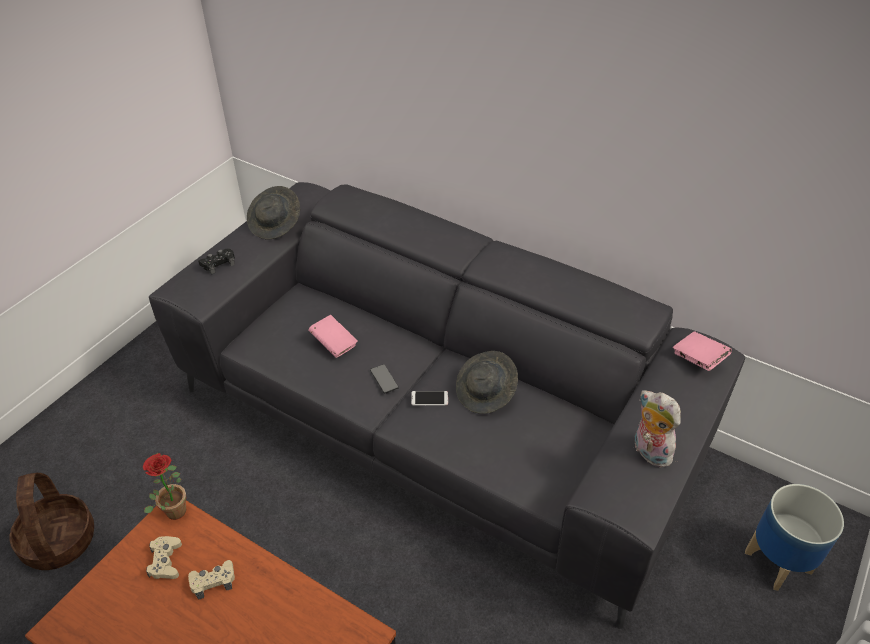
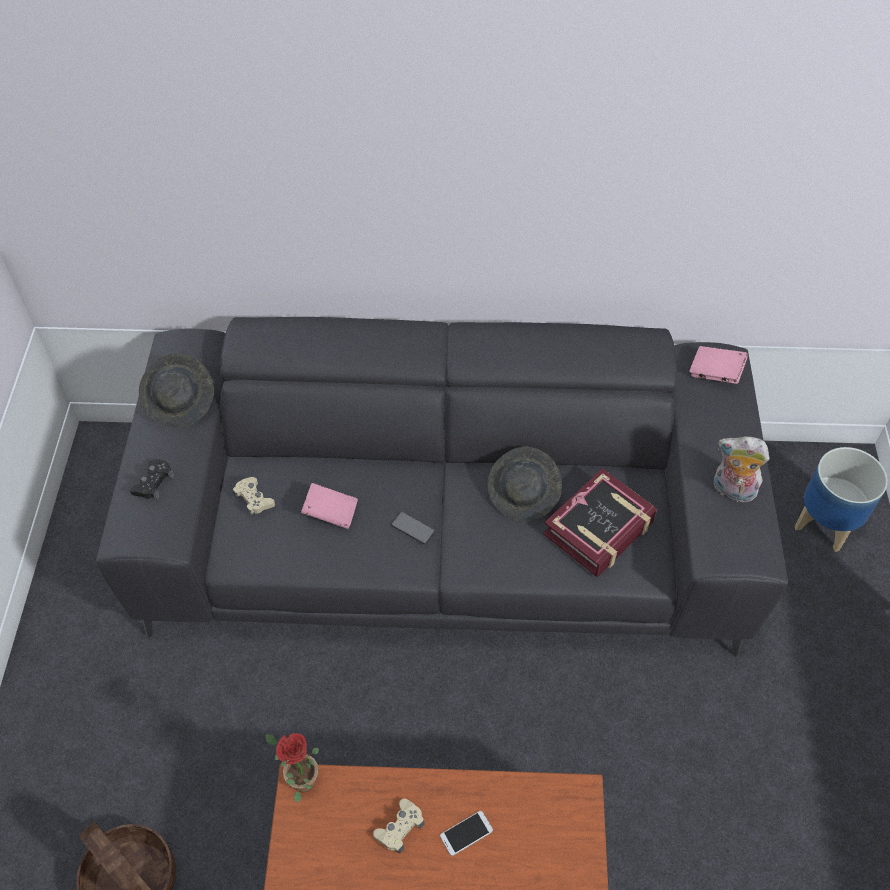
camera: 30 degrees left, 10 degrees up
beige game controller [146,536,182,579] -> beige game controller moved to [233,477,275,516]
phone [411,391,448,405] -> phone moved to [440,811,493,856]
none -> book [543,468,657,577]

